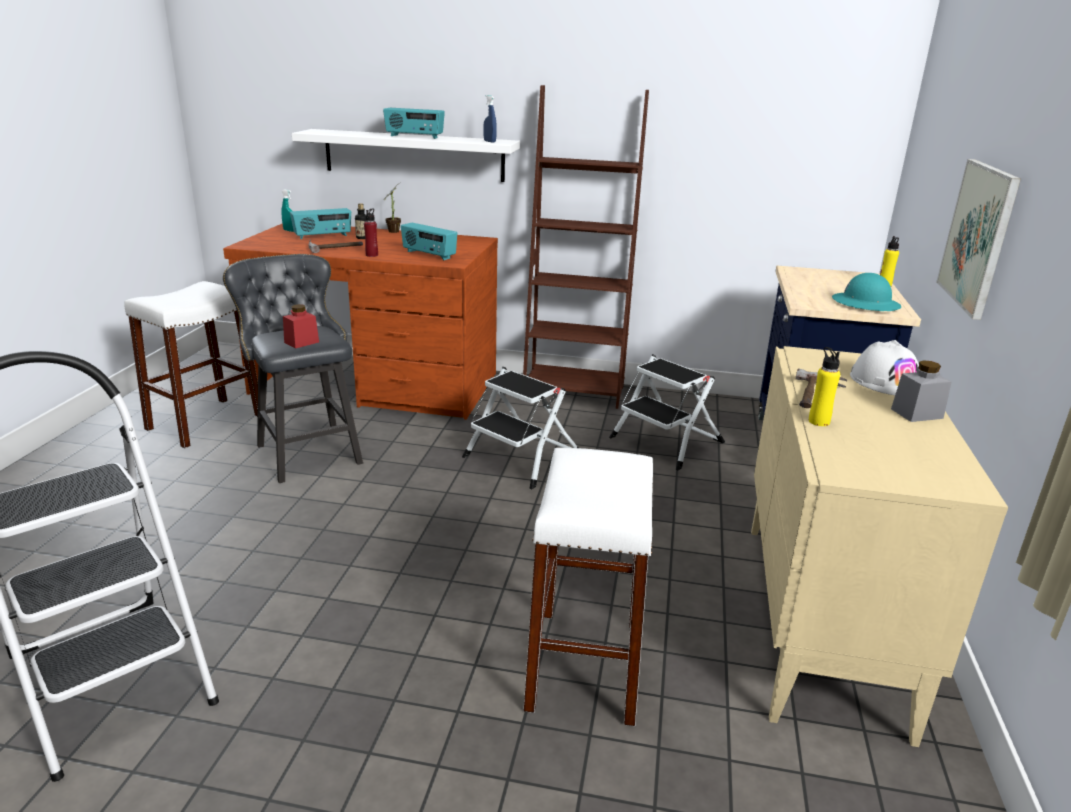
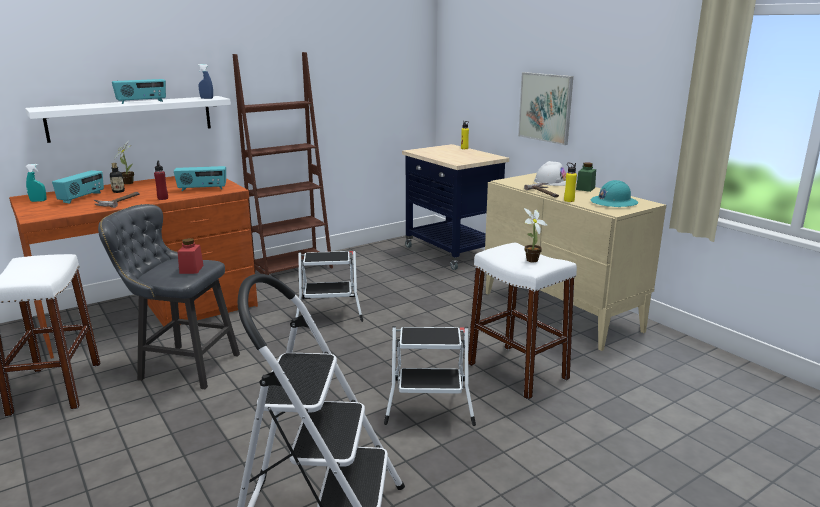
camera: 45 degrees left, 5 degrees down
step ladder [609,354,725,470] -> step ladder moved to [384,326,476,426]
turquoise hard hat [832,273,901,311] -> turquoise hard hat moved to [591,180,638,207]
grey jar [891,360,951,422] -> green jar [576,162,596,192]
none -> potted plant [524,208,547,262]

